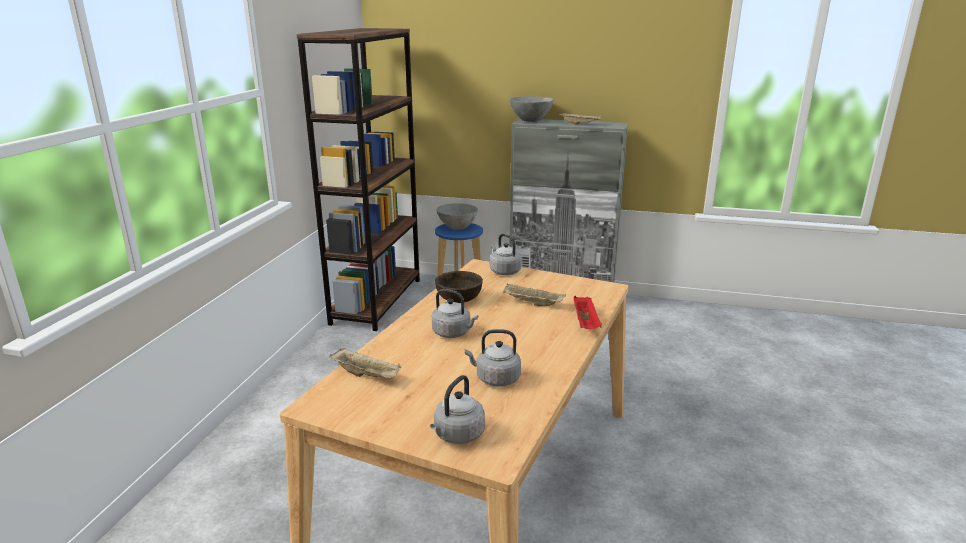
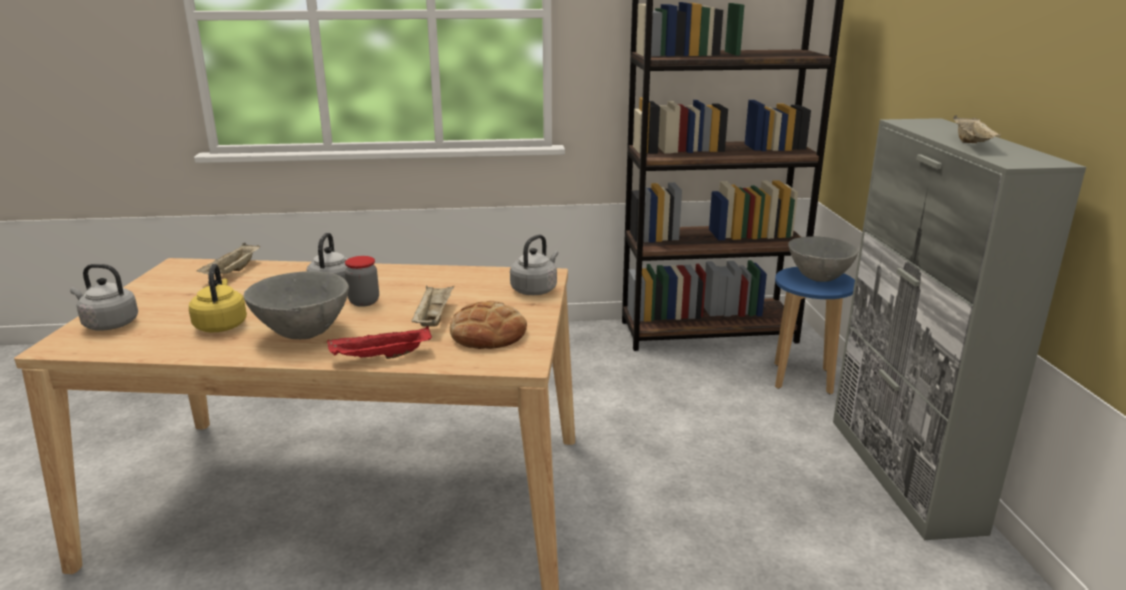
camera: 70 degrees right, 0 degrees up
brown bowl [435,271,483,303] -> none
grey kettle [465,329,521,387] -> yellow kettle [189,264,247,333]
grey bowl [510,96,554,122] -> grey bowl moved to [244,271,349,339]
none -> jar [345,256,379,307]
none -> bread [450,301,527,349]

